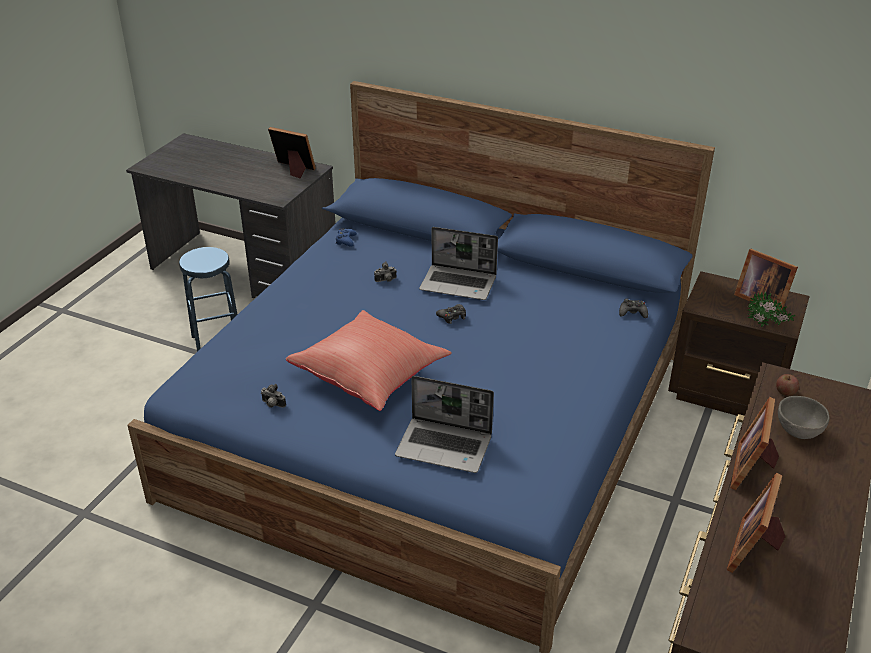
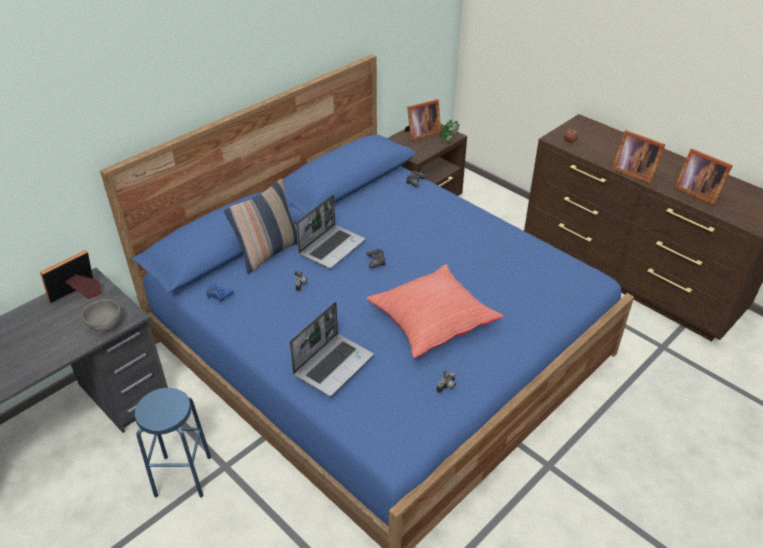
camera: 70 degrees left, 5 degrees up
laptop [395,376,494,473] -> laptop moved to [289,302,374,396]
grey bowl [778,396,829,439] -> grey bowl moved to [81,300,121,331]
none -> pillow [224,179,298,274]

